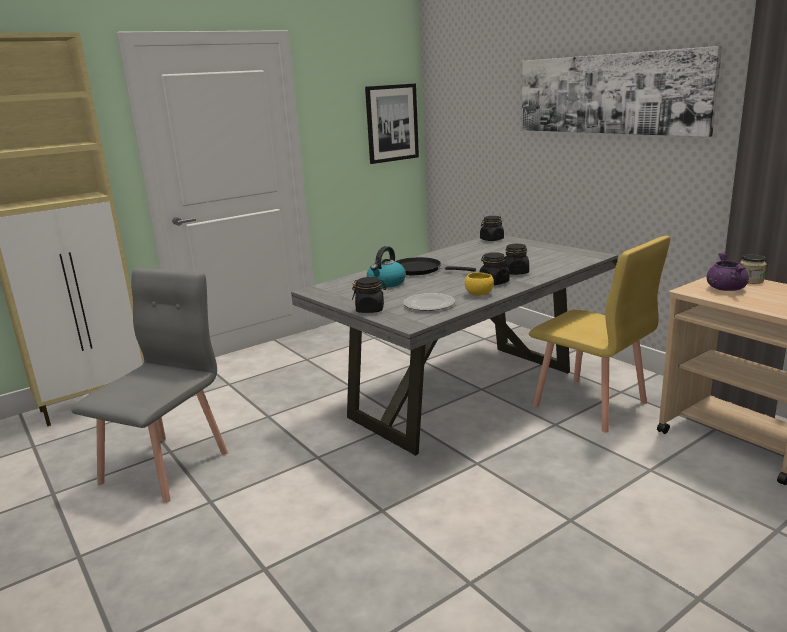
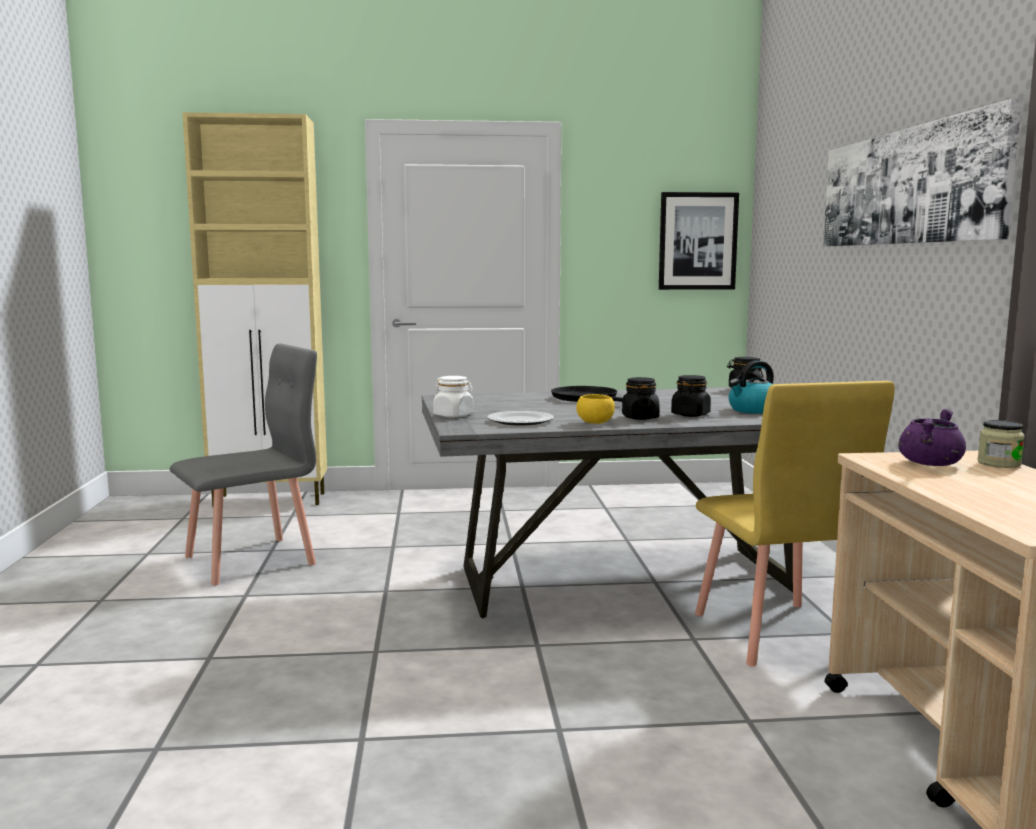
camera: 30 degrees right, 10 degrees down
black jar [352,277,387,313] -> white jar [433,376,474,417]
kettle [367,246,406,288] -> kettle moved to [728,360,774,414]

